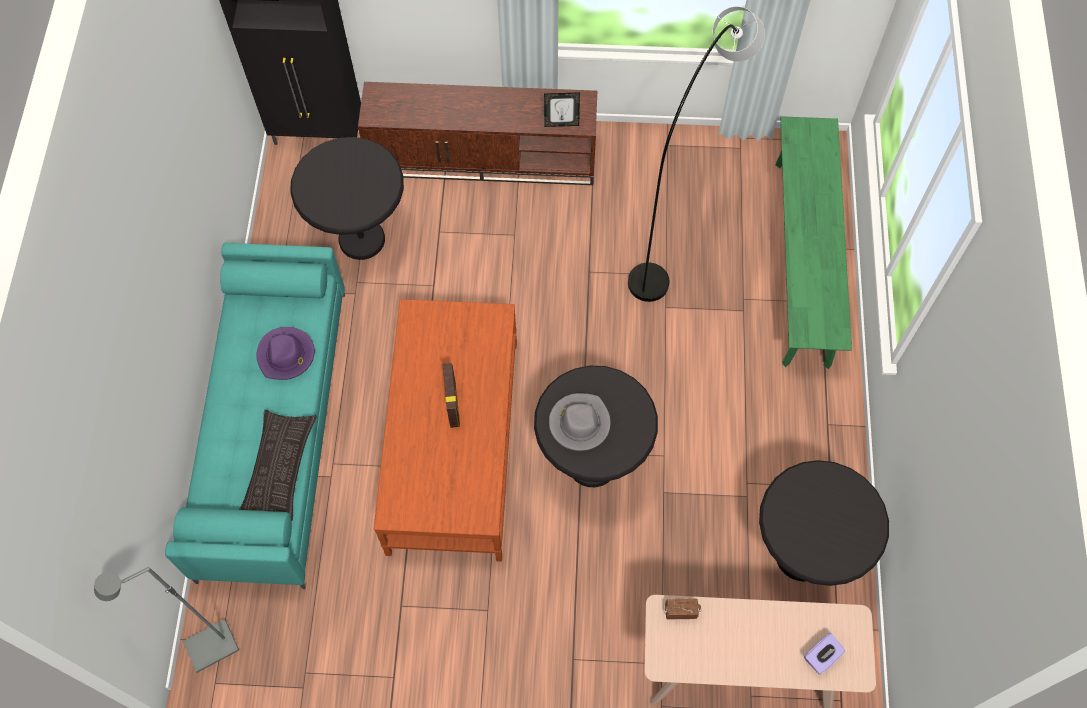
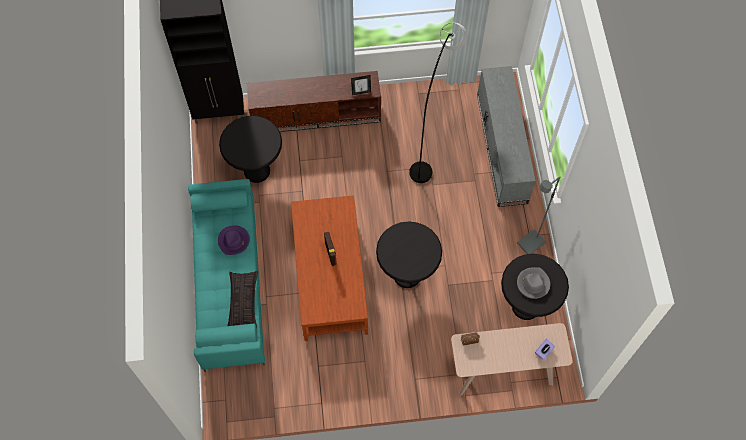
camera: 10 degrees left, 0 degrees up
grey floor lamp [94,567,239,673] -> grey floor lamp moved to [517,177,560,254]
grey hat [549,393,611,451] -> grey hat moved to [517,267,550,299]
green bench [775,116,852,369] -> grey tv stand [477,66,535,207]

